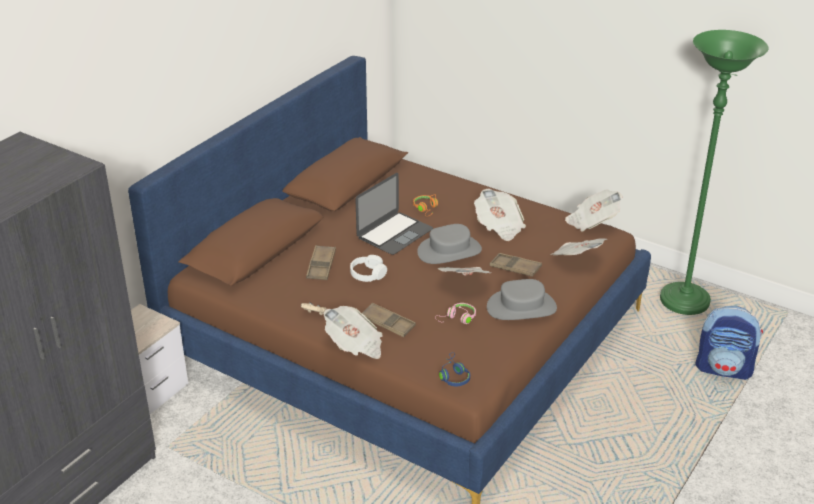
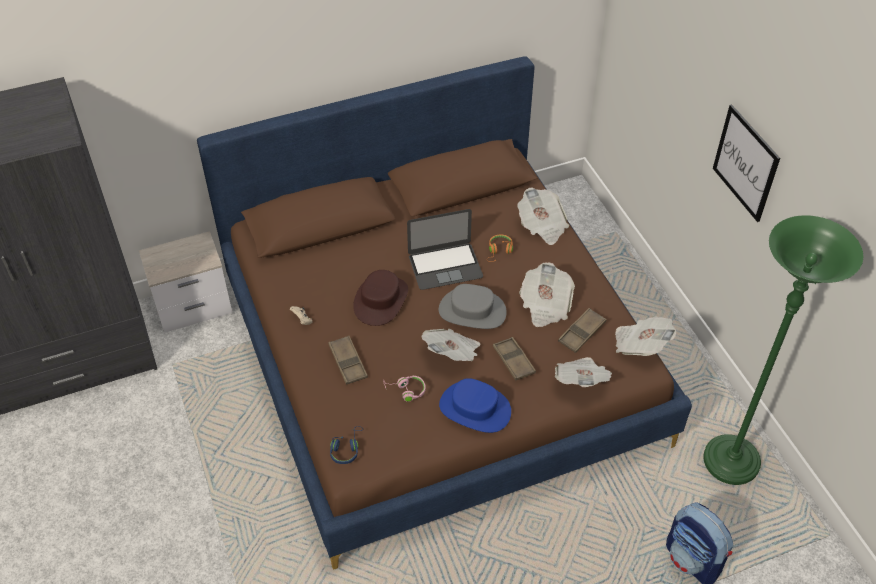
camera: 35 degrees right, 15 degrees up
brown tray [306,245,336,280] -> brown tray moved to [558,308,606,353]
newspaper [324,306,382,359] -> newspaper moved to [517,187,569,245]
white headphones [350,255,387,282] -> brown hat [353,270,408,326]
grey hat [487,279,557,320] -> blue hat [439,378,511,433]
none -> picture [713,104,780,222]

